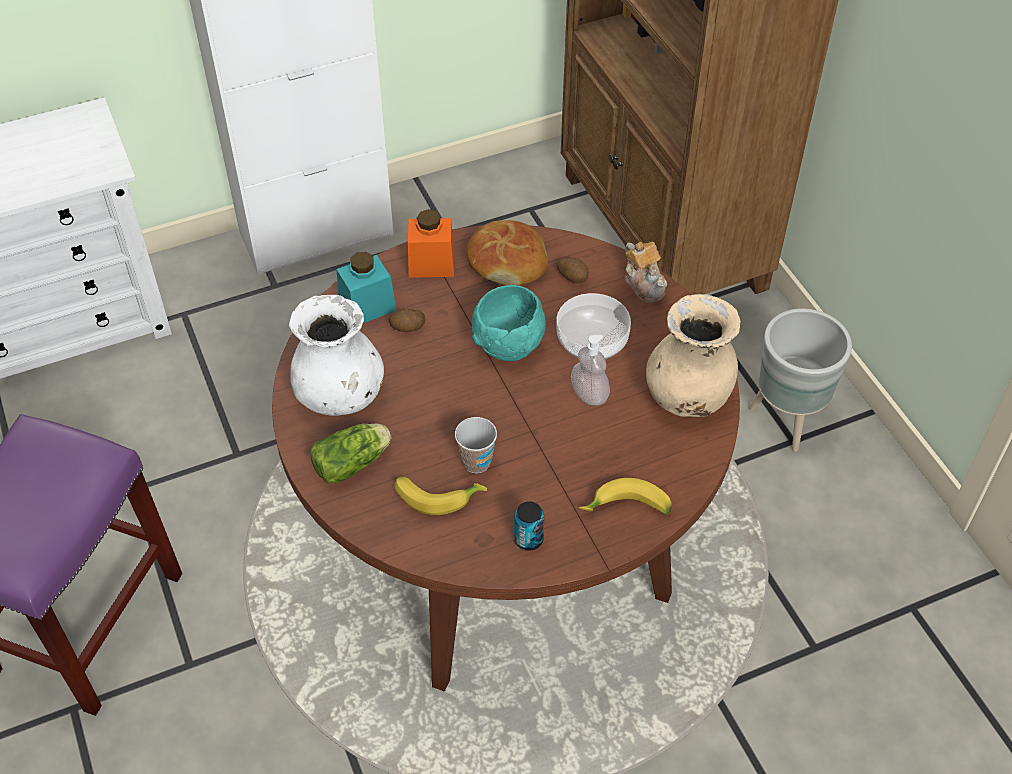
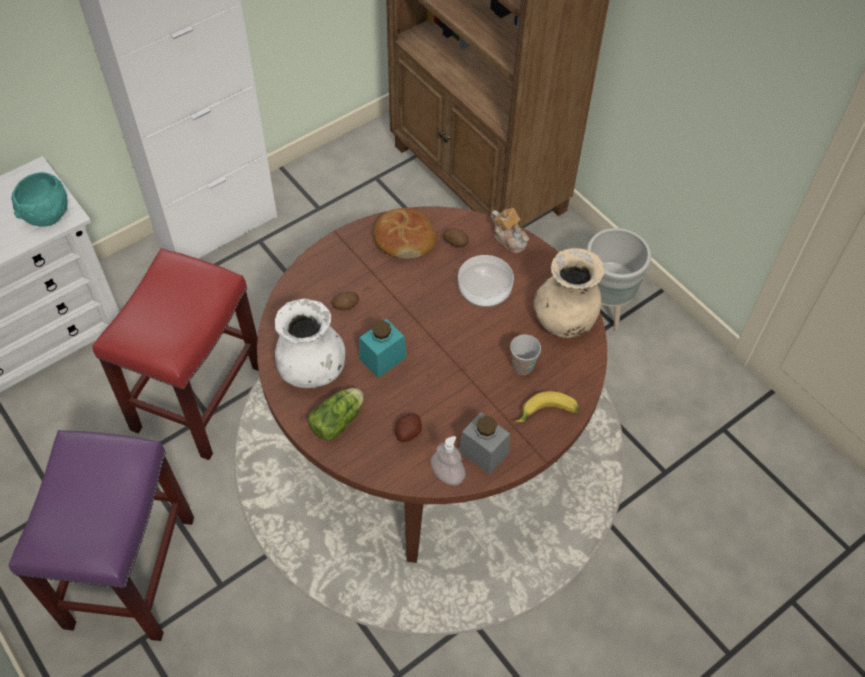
camera: 15 degrees left, 5 degrees up
turquoise jar [336,252,396,323] -> turquoise jar moved to [359,319,407,378]
banana [394,475,487,515] -> potato [395,414,422,442]
orange jar [408,209,454,278] -> none
cup [455,417,497,474] -> cup moved to [510,335,541,375]
turquoise bowl [472,285,546,361] -> turquoise bowl moved to [11,172,67,227]
can [514,501,544,551] -> grey jar [459,412,510,474]
soap dispenser [571,335,610,406] -> soap dispenser moved to [431,436,466,485]
none -> red stool [92,248,259,460]

